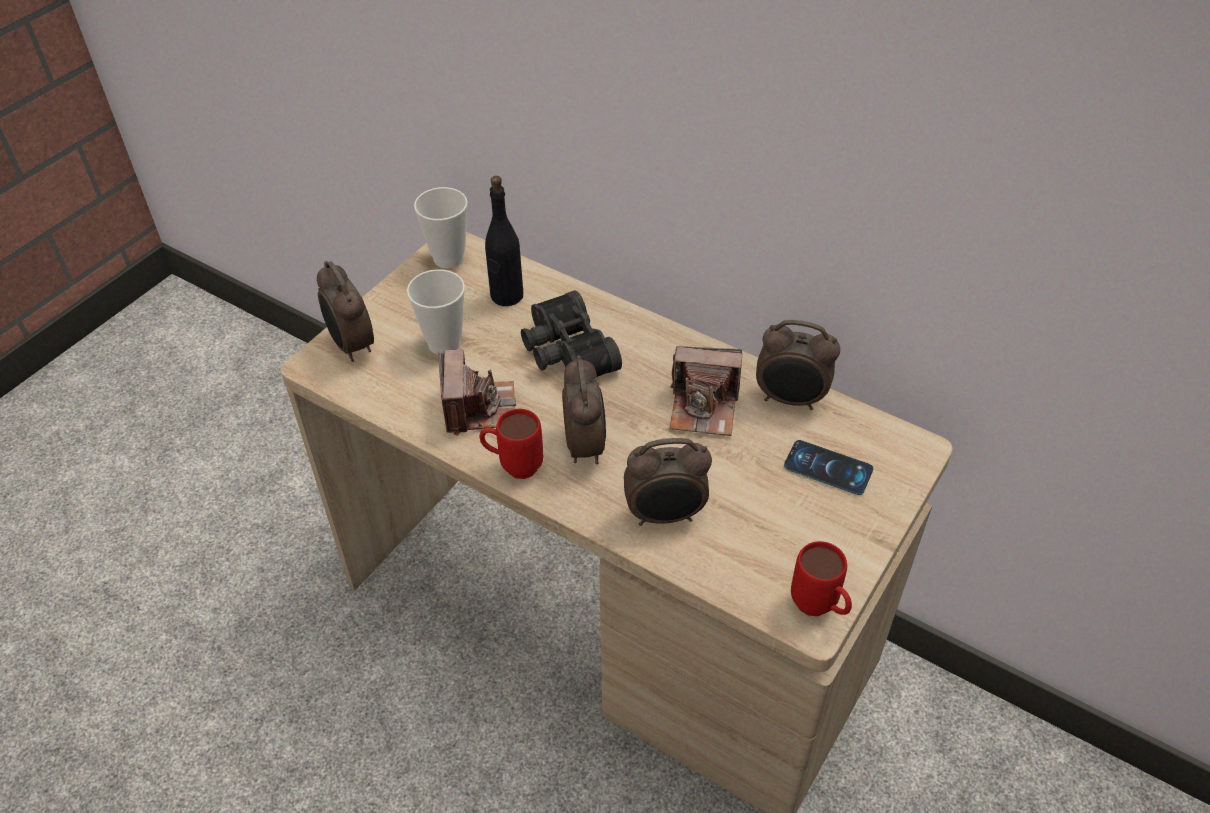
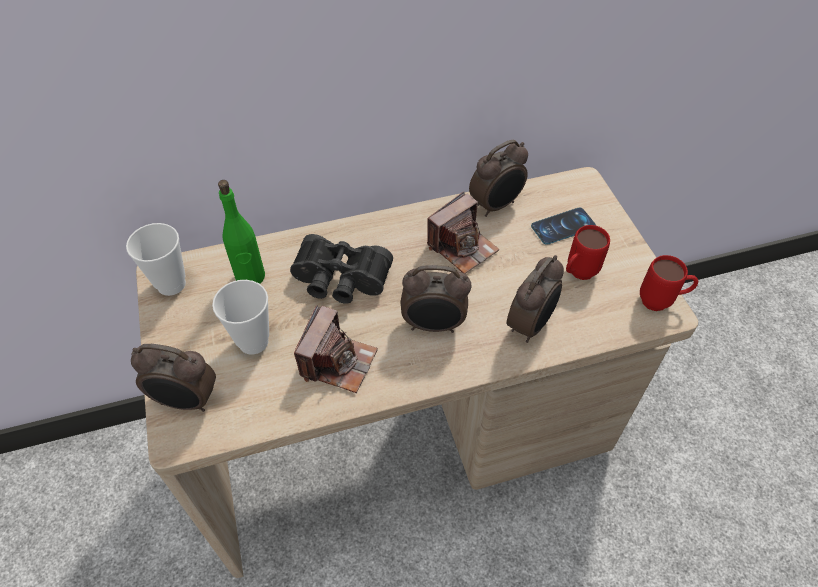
camera: 50 degrees left, 5 degrees up
camera [438,349,516,436] -> camera turned 75 degrees clockwise [294,305,378,393]
red mug [479,409,543,479] -> red mug moved to [566,225,610,280]
black bottle [485,176,523,306] -> green bottle [218,180,265,284]
alarm clock [562,355,606,464] -> alarm clock turned 150 degrees clockwise [401,265,472,333]

